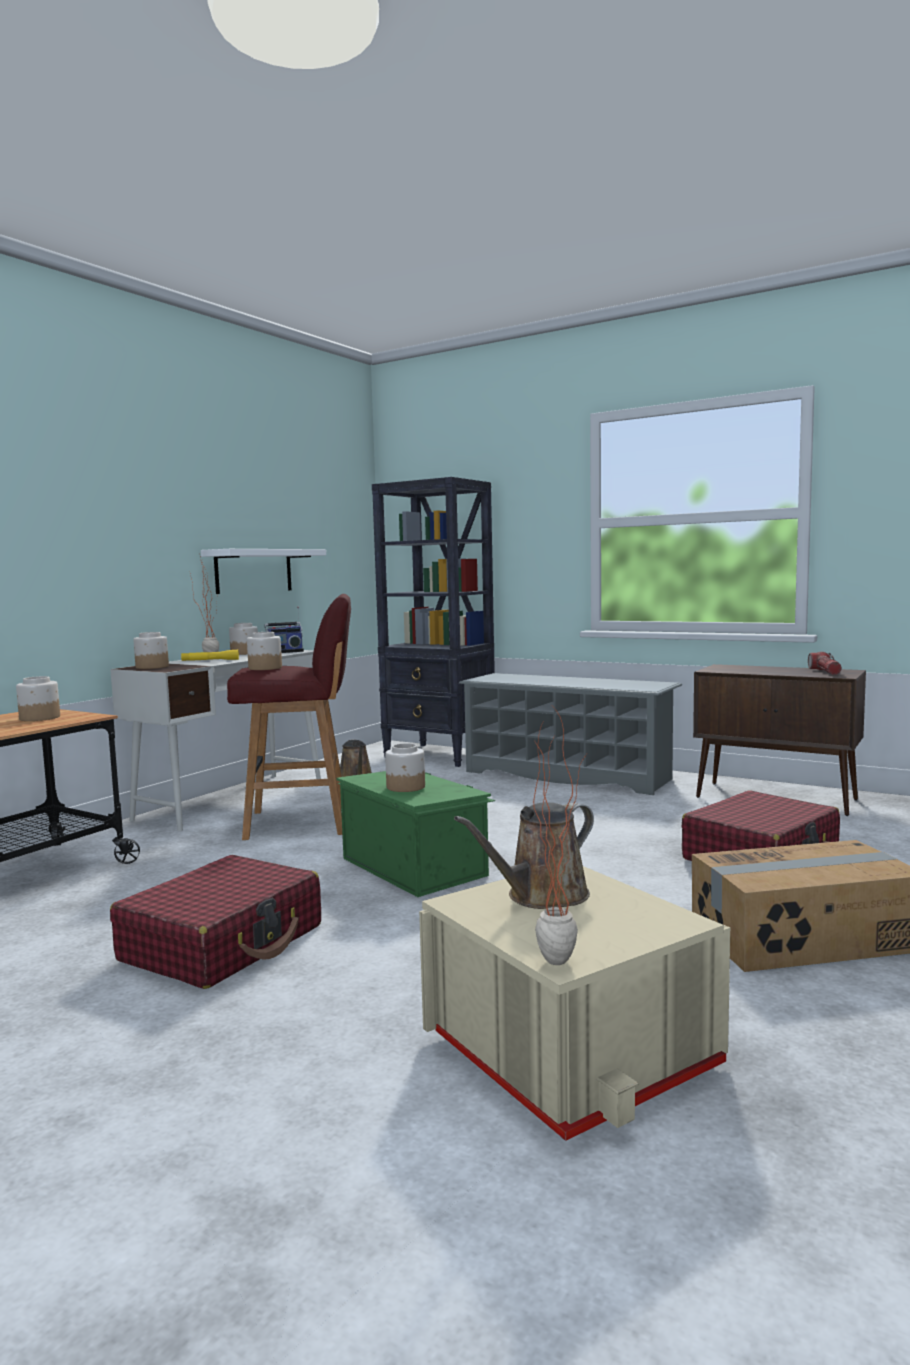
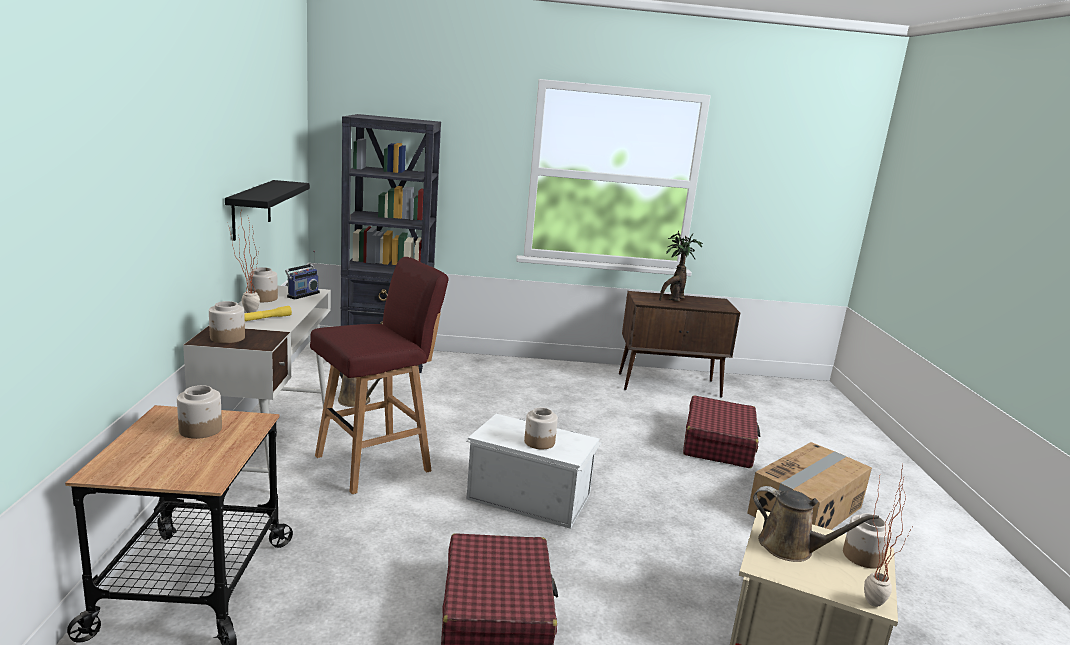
camera: 35 degrees left, 10 degrees up
white shelf [201,549,326,594] -> black shelf [225,180,310,241]
jar [247,632,282,670] -> jar moved to [843,513,892,569]
green storage box [337,771,495,897] -> white storage box [466,414,601,529]
brown watering can [454,802,594,909] -> brown watering can turned 75 degrees counterclockwise [753,486,879,562]
grey shoe rack [459,673,682,795] -> none
flashlight [808,652,842,675] -> none
none -> potted plant [659,231,703,301]

